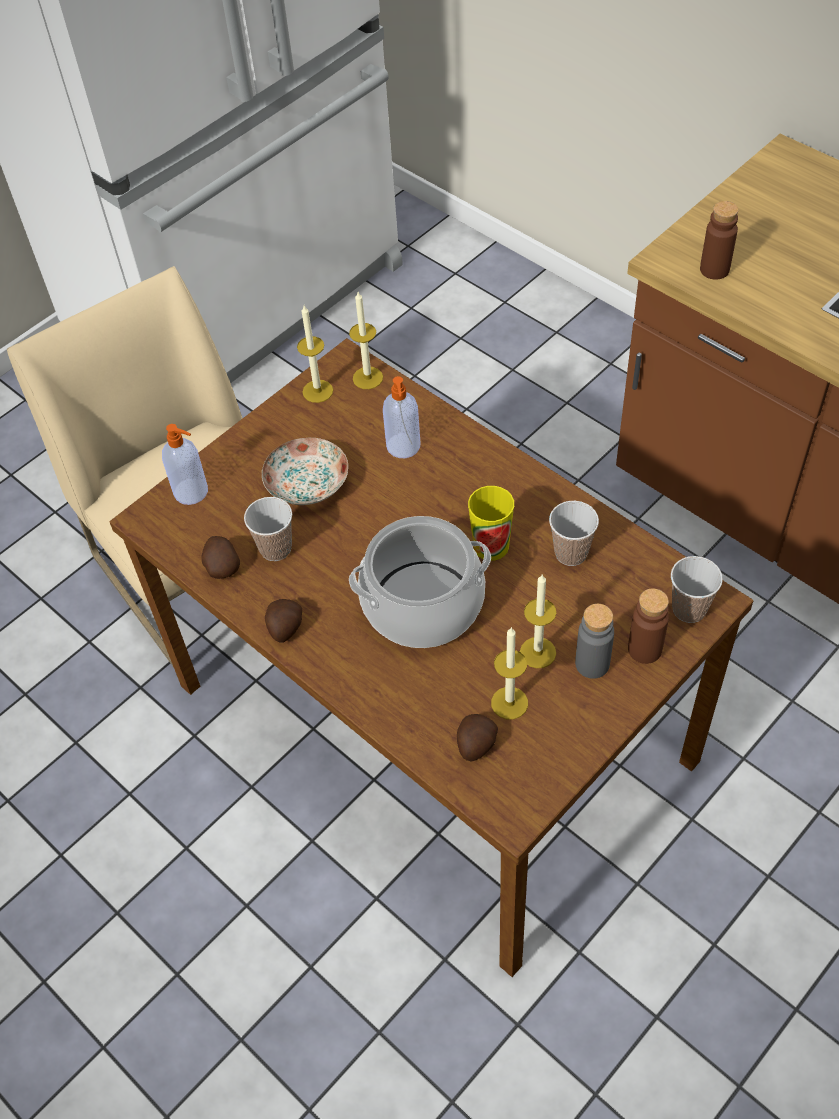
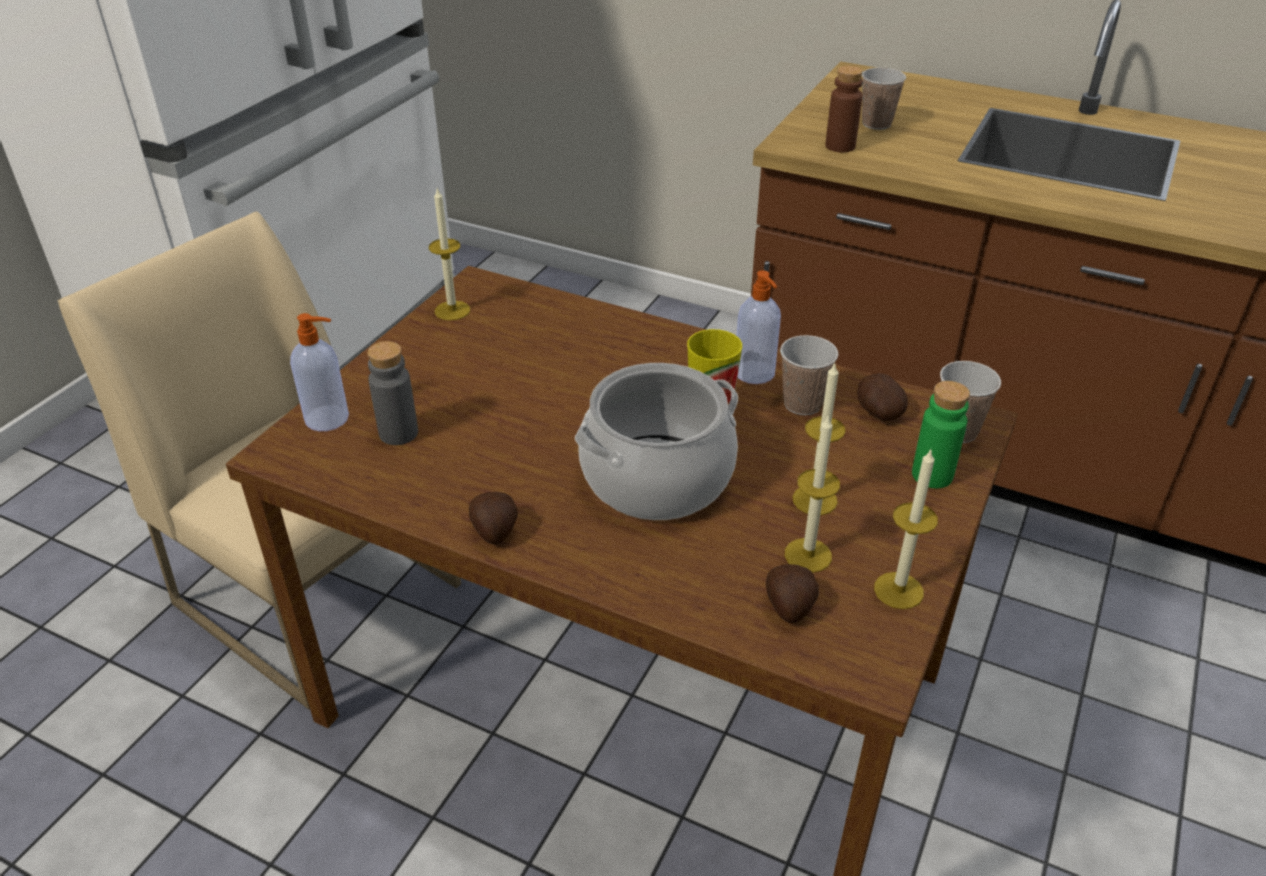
camera: 20 degrees left, 15 degrees down
potato [202,536,240,579] -> potato moved to [857,373,908,421]
cup [244,497,292,561] -> cup moved to [862,68,906,130]
plate [262,438,348,505] -> none
candle [349,292,383,389] -> candle moved to [874,448,938,609]
soap dispenser [383,376,420,458] -> soap dispenser moved to [737,270,781,384]
grey bottle [575,604,614,679] -> grey bottle moved to [367,341,418,445]
brown bottle [628,588,669,664] -> green bottle [912,381,970,488]

